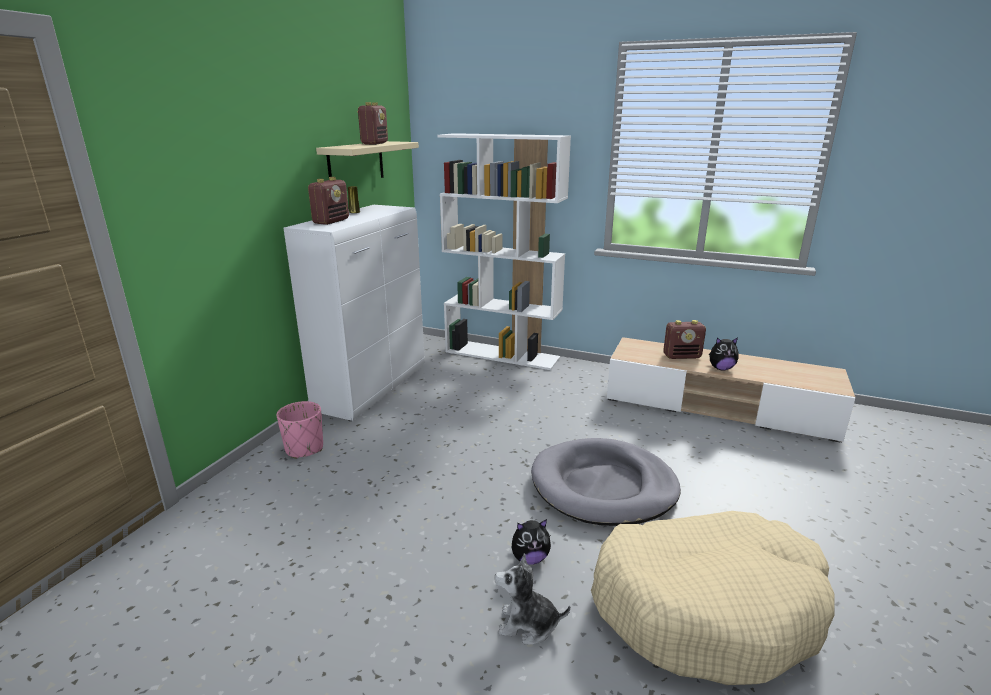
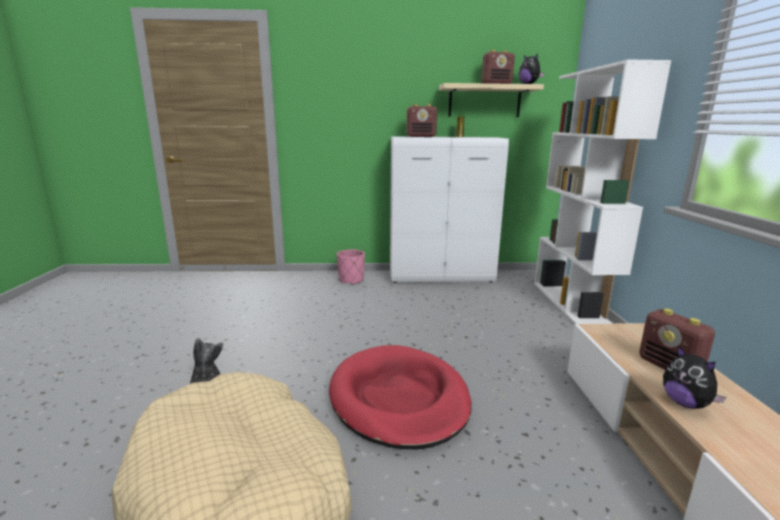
camera: 65 degrees right, 5 degrees down
plush toy [512,519,551,565] -> plush toy moved to [519,53,544,84]
grey dog bed [531,438,681,526] -> red dog bed [329,345,472,449]

